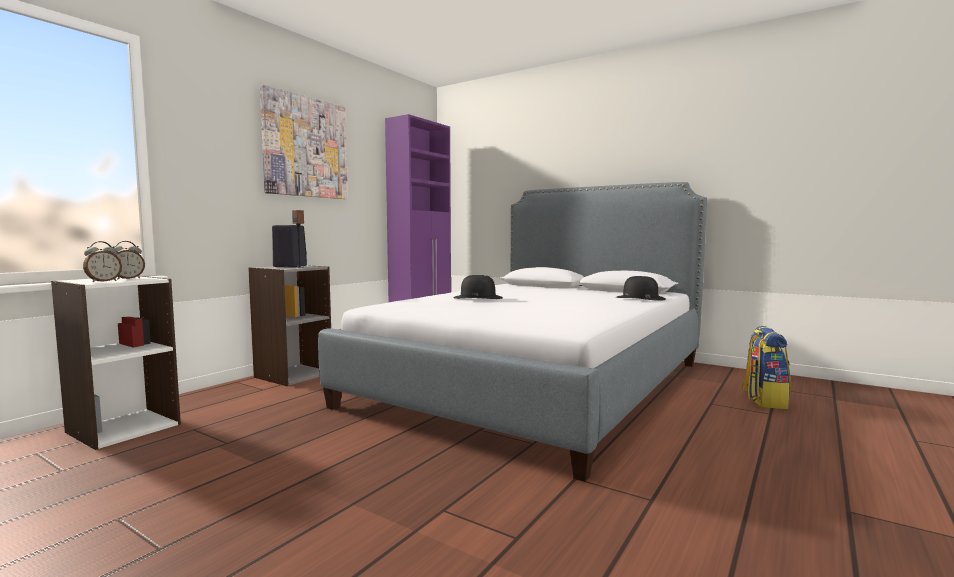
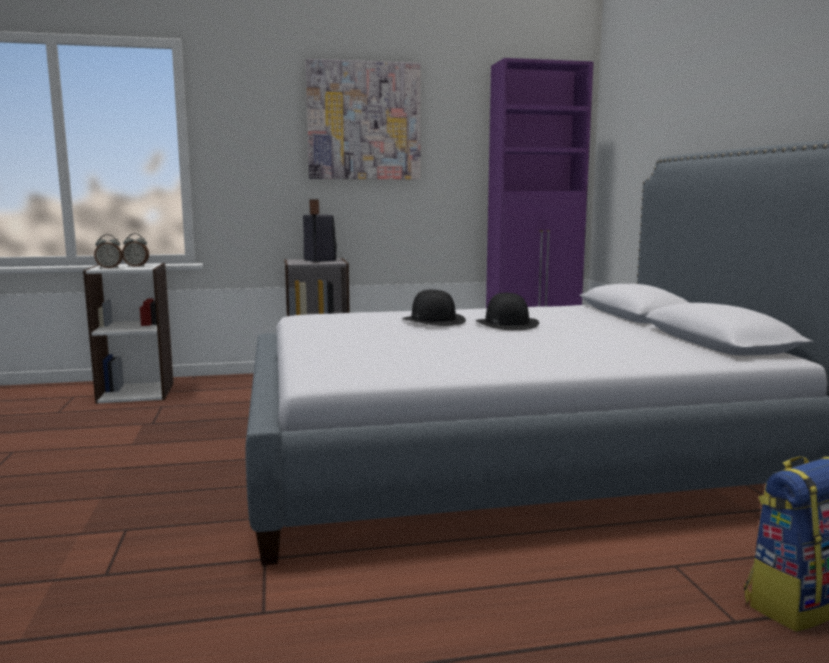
camera: 45 degrees right, 5 degrees up
black hat [616,276,666,301] -> black hat moved to [476,293,539,330]

